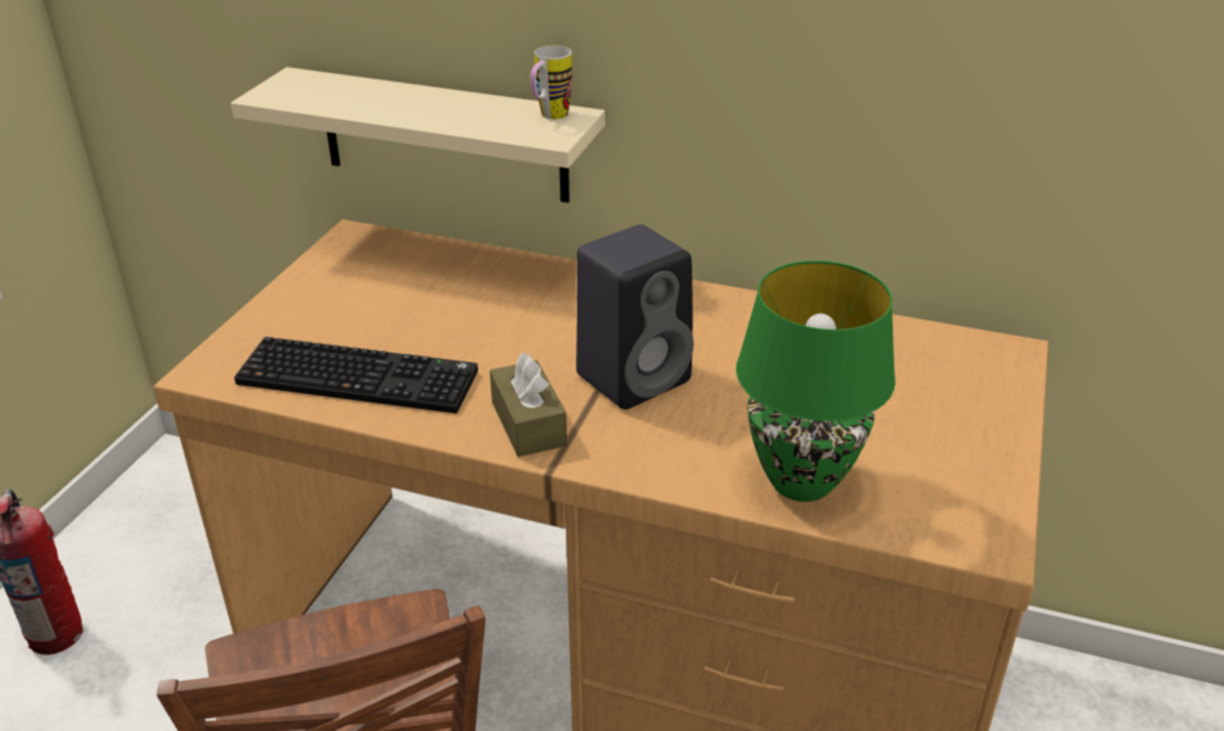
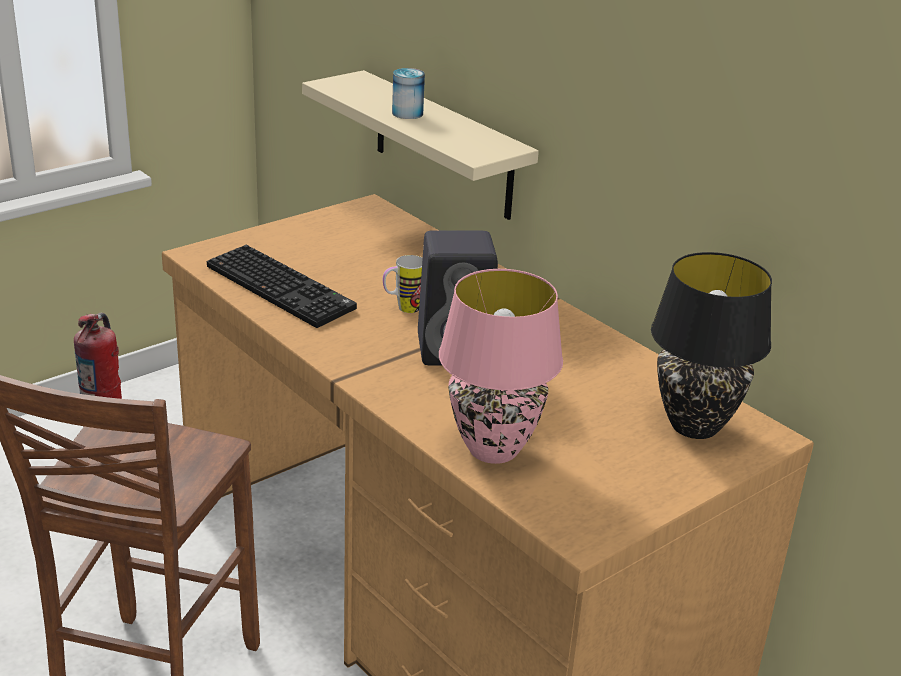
camera: 30 degrees right, 5 degrees down
brown tissue box [490,353,567,457] -> none
mug [530,46,572,119] -> mug moved to [383,255,423,313]
green table lamp [736,261,896,502] -> pink table lamp [439,269,563,464]
none -> can [392,68,425,119]
none -> black table lamp [651,252,772,439]

